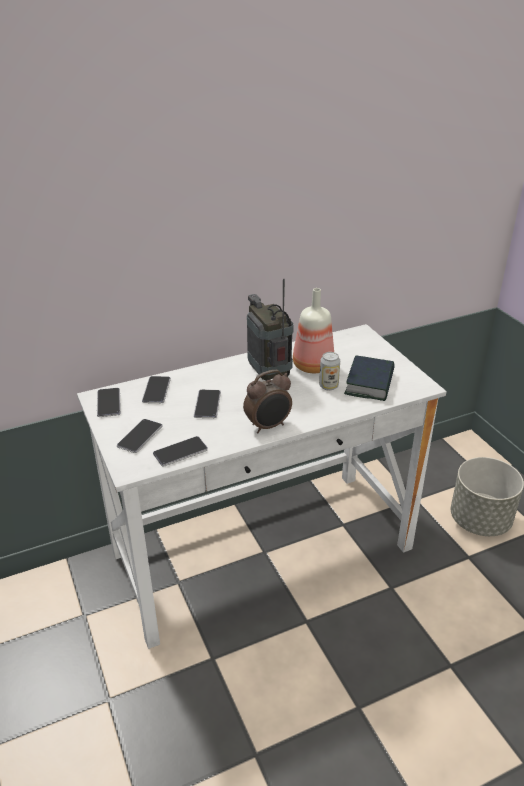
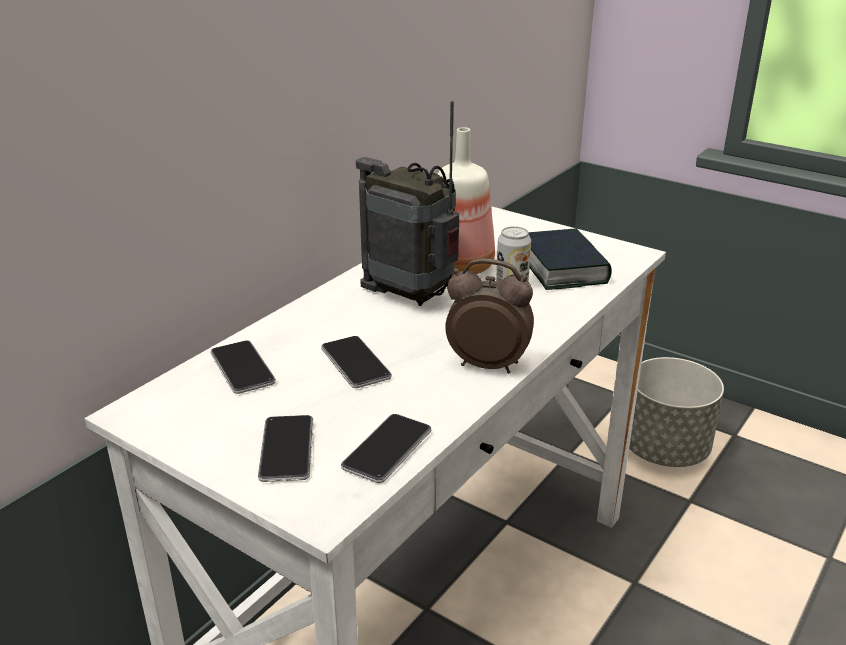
camera: 30 degrees left, 5 degrees down
phone [97,388,121,417] -> none
alarm clock [243,370,292,433] -> alarm clock turned 105 degrees counterclockwise [445,259,534,374]

